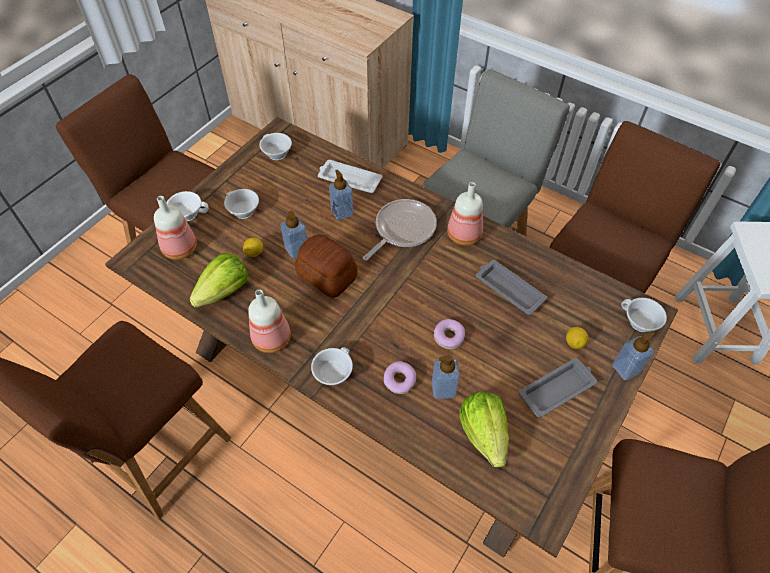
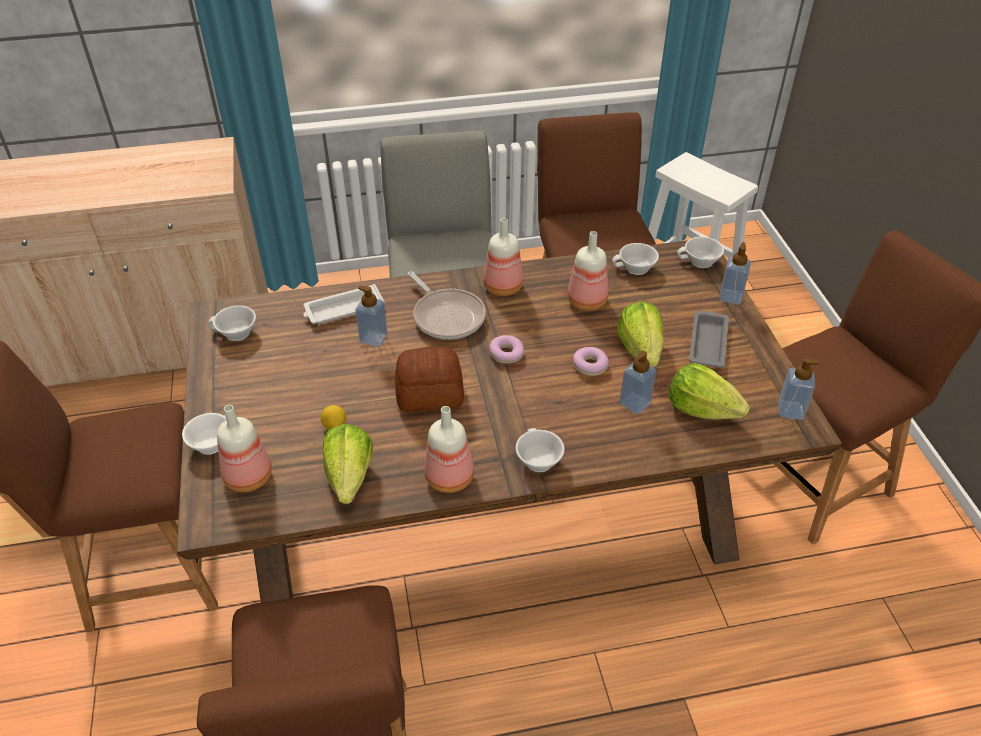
camera: 45 degrees left, 10 degrees down
white cup [224,189,259,219] -> white cup moved to [612,243,659,275]
soap dispenser [280,211,307,259] -> soap dispenser moved to [778,358,819,420]
frying pan [363,199,437,261] -> frying pan turned 150 degrees clockwise [407,271,486,340]
donut [384,361,416,394] -> donut moved to [489,335,524,364]
grey tray [476,260,547,315] -> bottle [567,231,608,311]
lemon [566,327,589,349] -> none
none -> lettuce [617,301,664,367]

